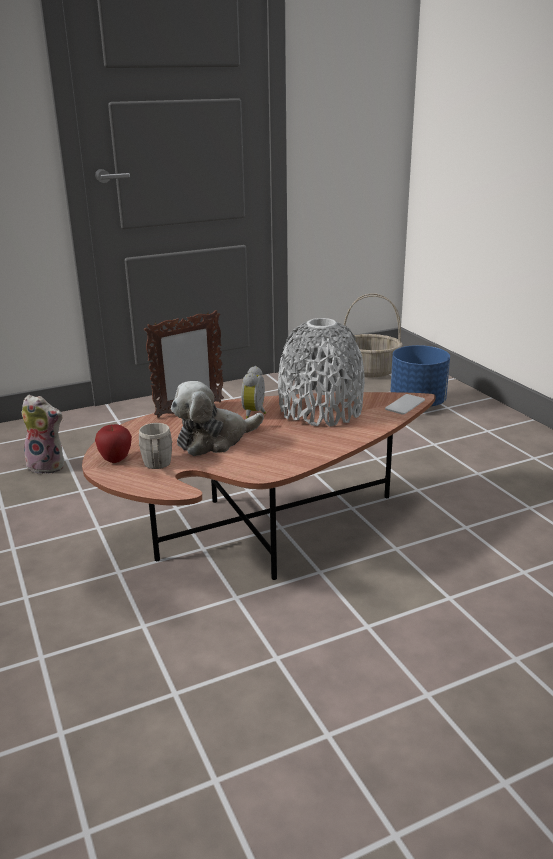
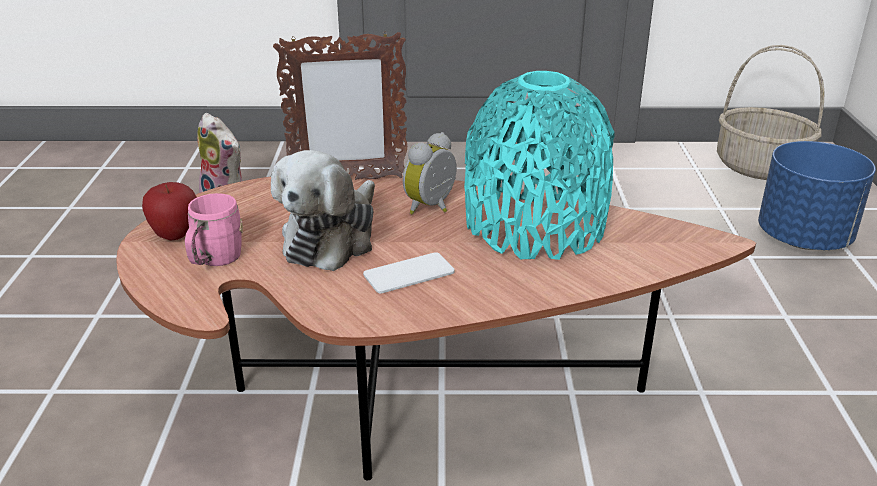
camera: 25 degrees right, 5 degrees up
grey mug [139,423,173,469] -> pink mug [185,193,243,266]
plush toy [171,381,264,456] -> plush toy turned 60 degrees counterclockwise [271,150,375,271]
grey vase [278,318,365,427] -> turquoise vase [464,71,615,260]
phone [385,394,425,415] -> phone moved to [363,252,455,293]

